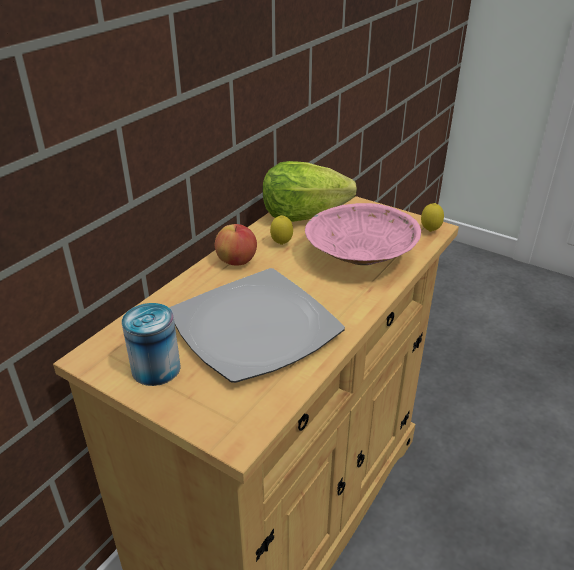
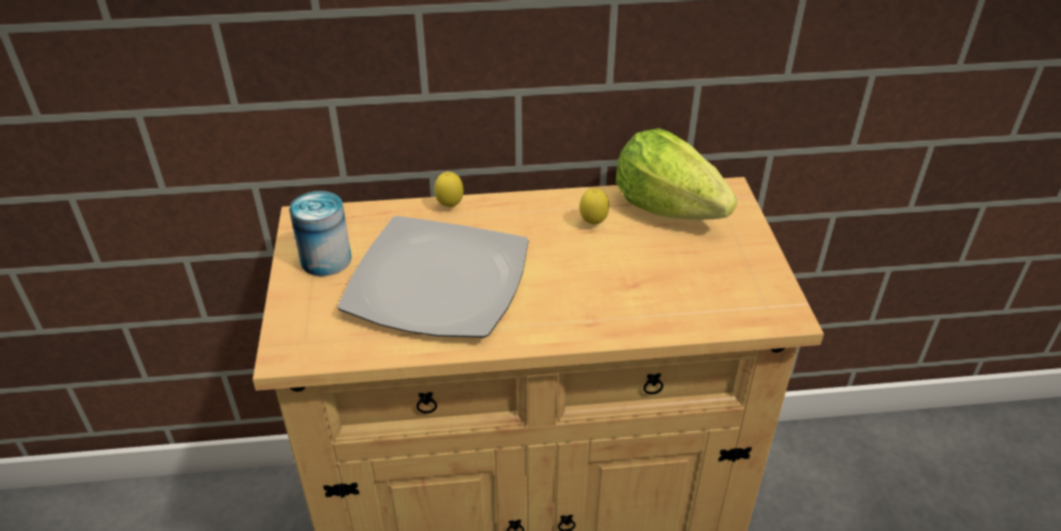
camera: 50 degrees right, 5 degrees up
apple [215,224,257,265] -> none
pink bowl [305,203,421,265] -> none
lemon [421,203,444,232] -> lemon moved to [434,172,464,207]

